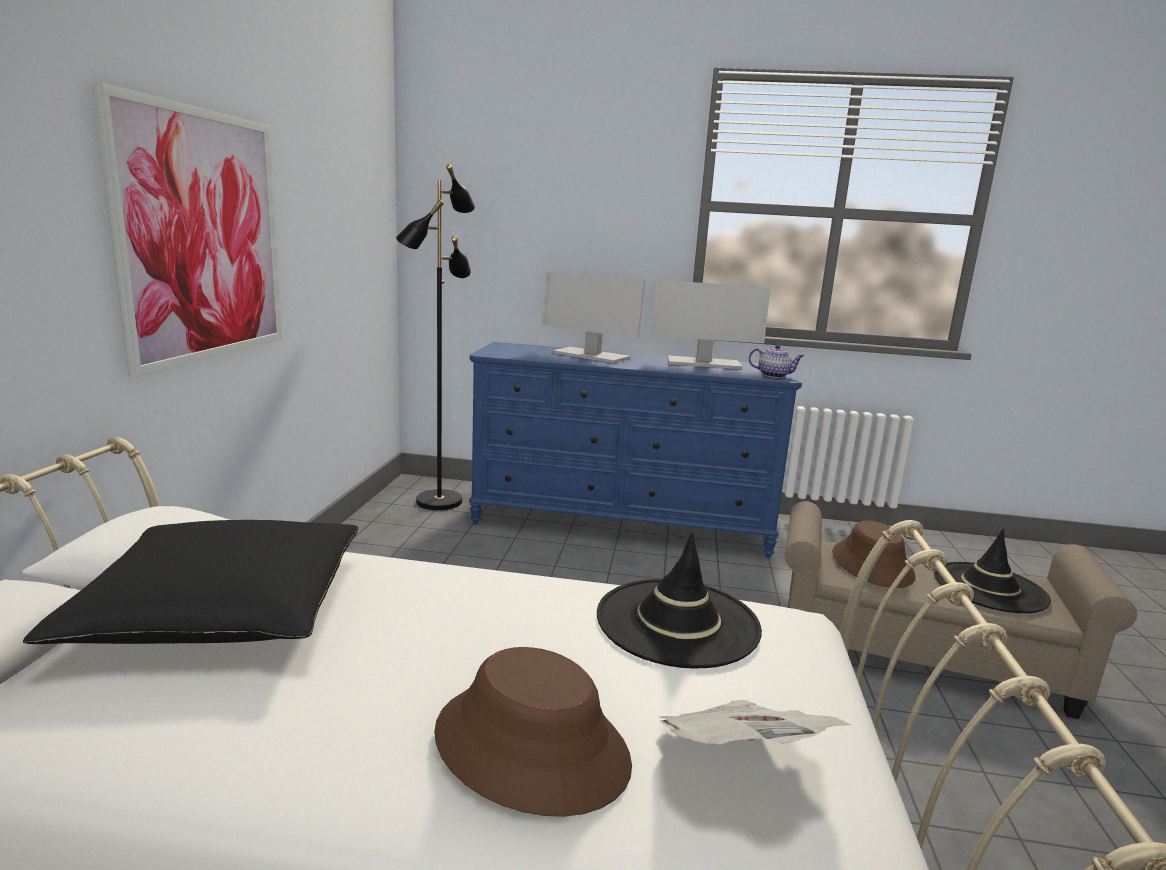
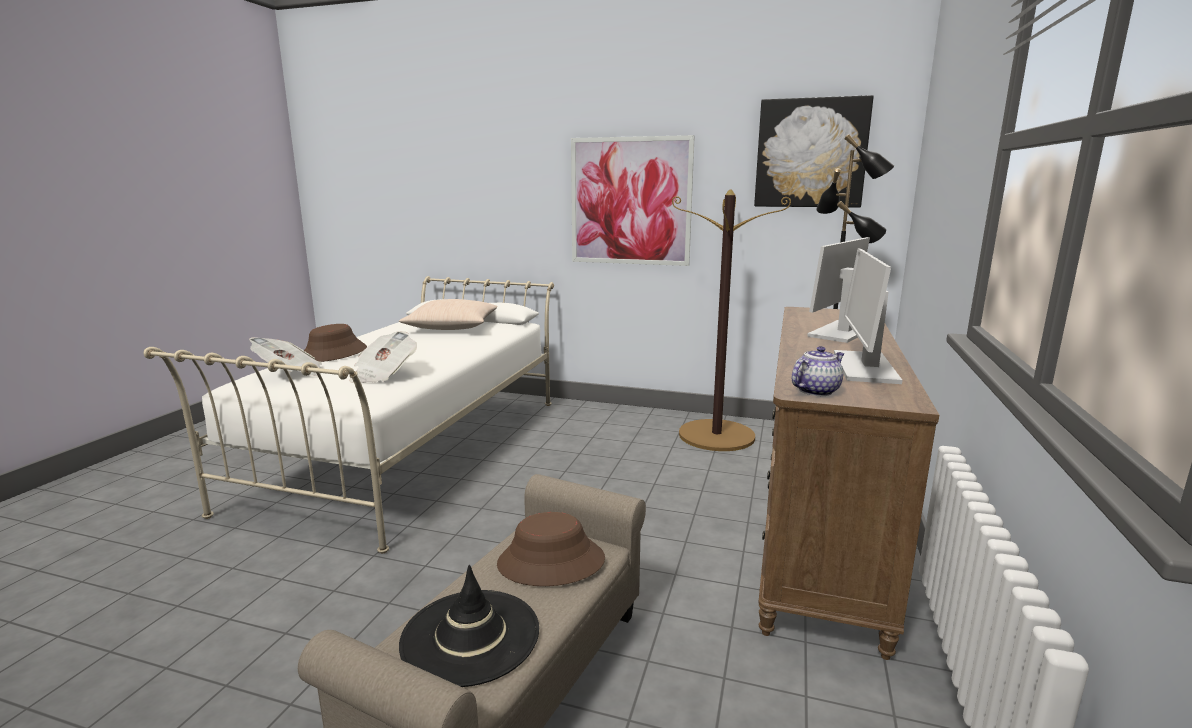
camera: 100 degrees right, 0 degrees up
black pillow [23,520,358,644] -> beige pillow [399,299,497,330]
blue dresser [469,342,802,558] -> brown dresser [758,307,939,660]
black hat [597,532,762,668] -> newspaper [349,331,417,383]
teapot [749,344,804,378] -> teapot turned 150 degrees counterclockwise [792,346,845,396]
none -> brown clothes rack [672,189,791,451]
none -> picture [754,95,874,208]

